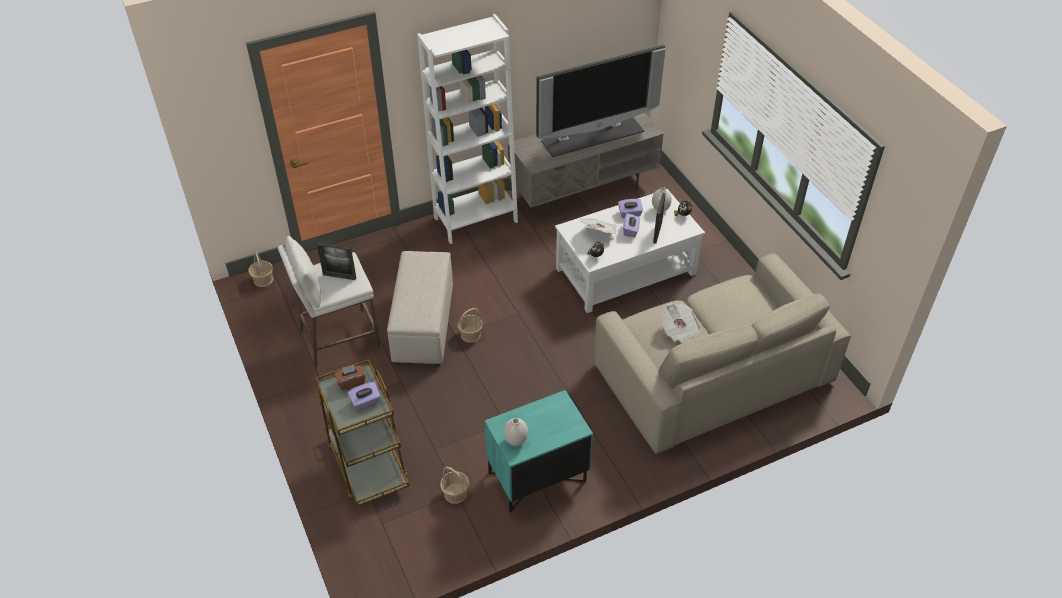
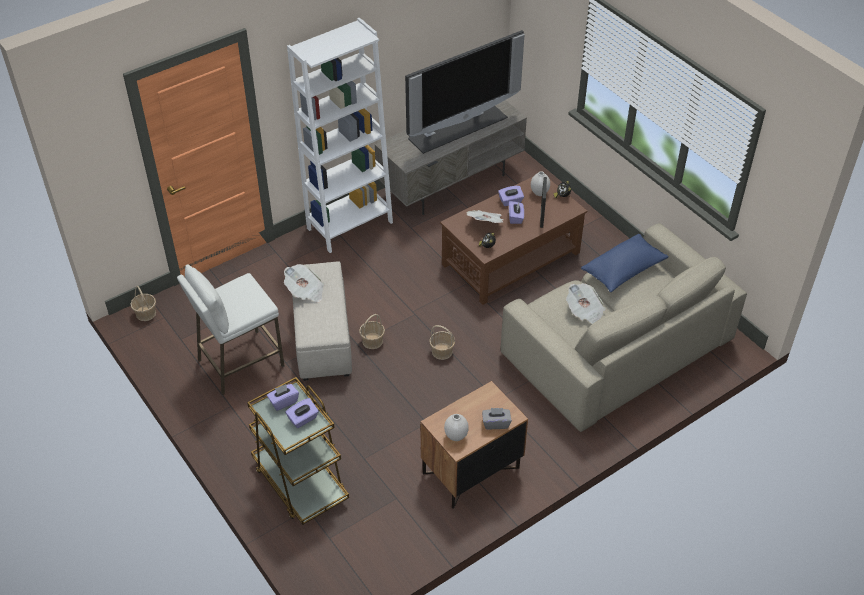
camera: 10 degrees left, 0 degrees up
picture frame [317,242,356,280] -> none
brown tissue box [334,365,366,390] -> purple tissue box [267,384,299,411]
basket [440,467,469,504] -> basket moved to [429,325,455,360]
turquoise nightstand [484,390,593,513] -> brown nightstand [420,381,528,509]
white coffee table [555,189,705,313] -> brown coffee table [440,177,587,305]
none -> newspaper [284,264,325,303]
none -> grey tissue box [482,408,512,430]
none -> blue pillow [581,234,668,292]

